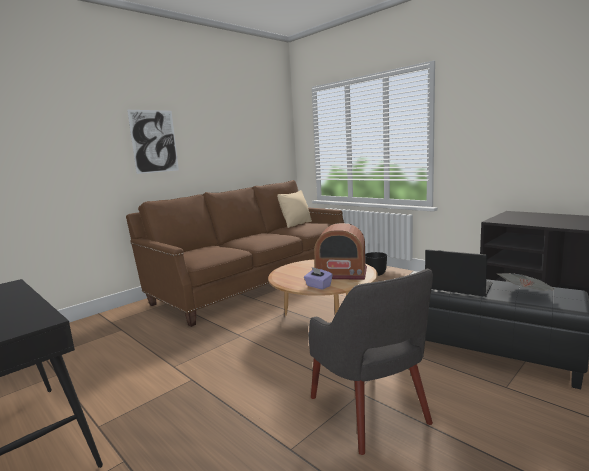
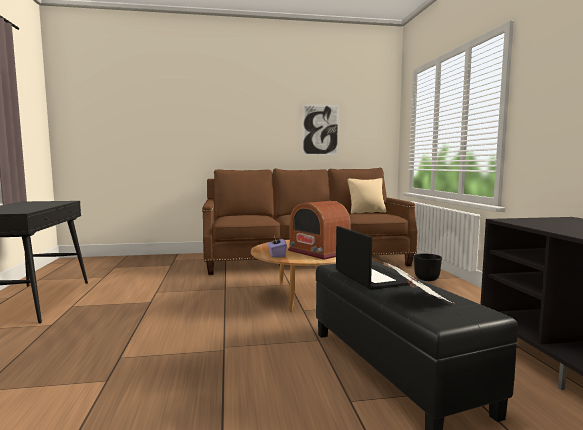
camera: 35 degrees right, 5 degrees down
picture [127,110,179,174] -> picture moved to [302,104,339,155]
grey armchair [308,269,433,455] -> none

